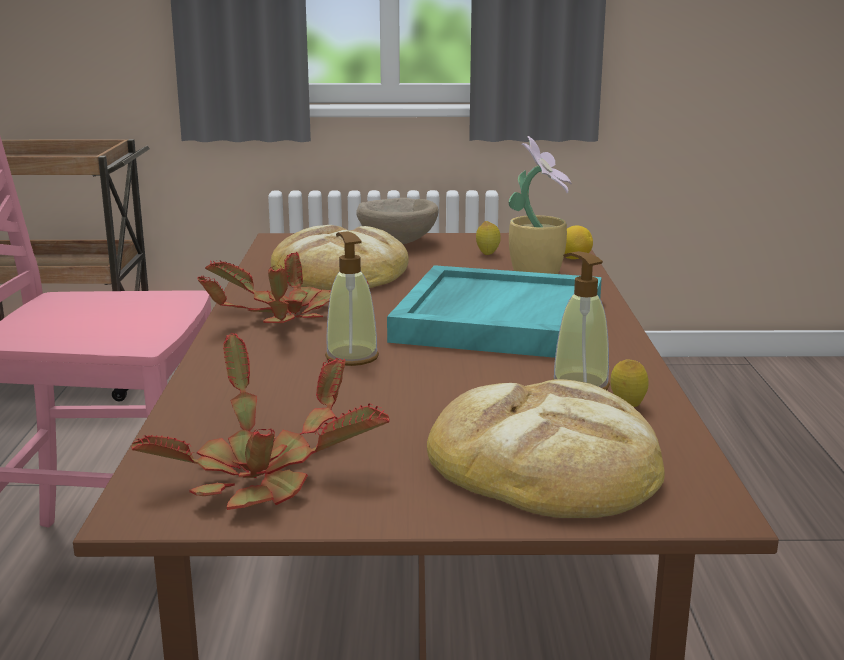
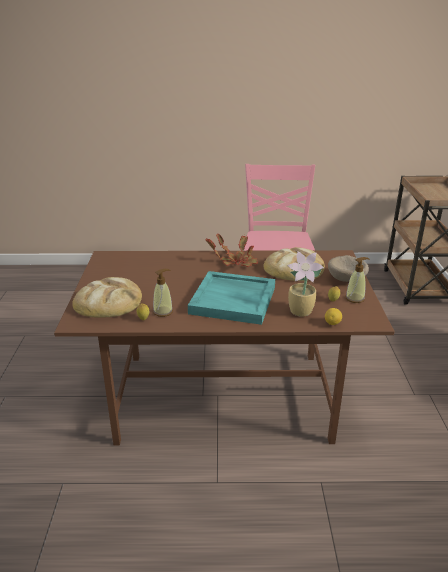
camera: 90 degrees right, 10 degrees up
potted plant [131,333,390,510] -> none
soap dispenser [325,231,379,366] -> soap dispenser moved to [346,257,369,303]

